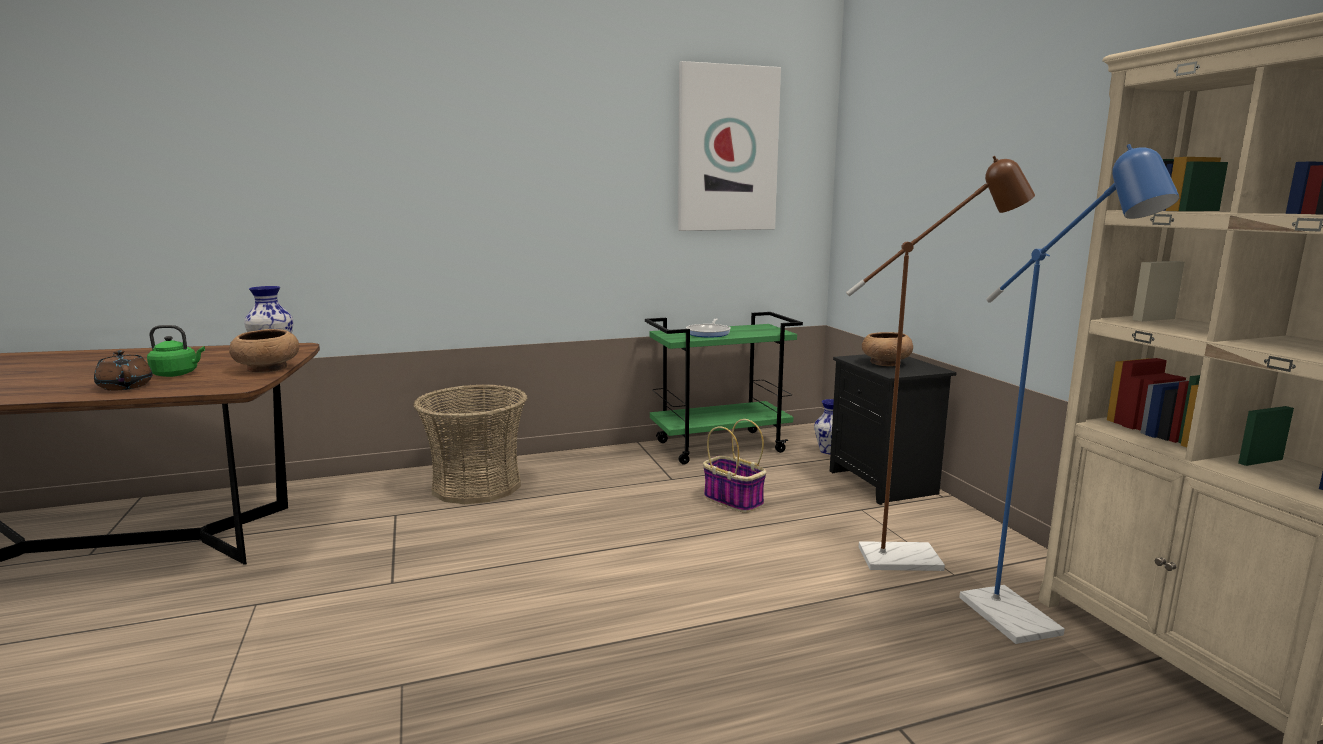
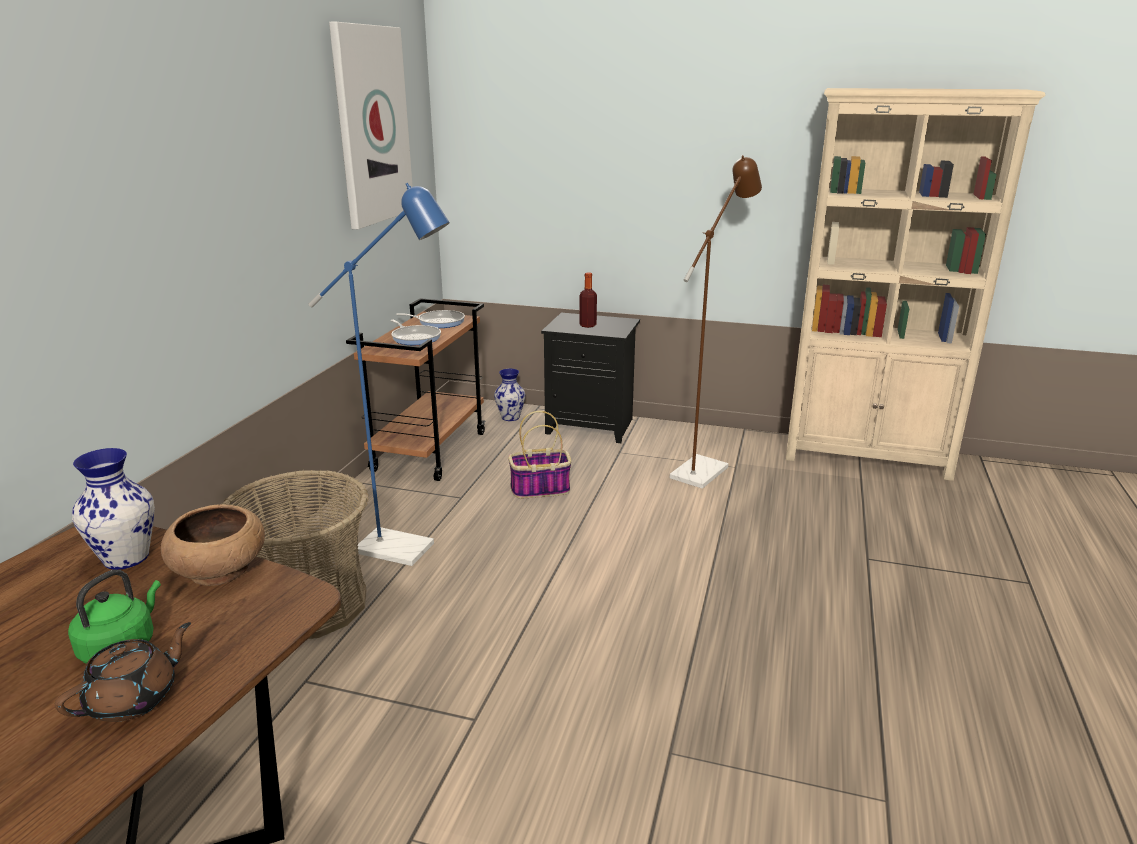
camera: 55 degrees left, 10 degrees up
brown teapot [94,350,152,391] -> brown teapot turned 135 degrees clockwise [55,622,191,722]
green cart [645,312,803,465] -> brown cart [346,298,485,481]
brown bowl [862,332,913,366] -> bottle [579,272,597,328]
blue floor lamp [959,144,1180,644] -> blue floor lamp moved to [309,183,450,566]
none -> frying pan [396,310,465,328]

